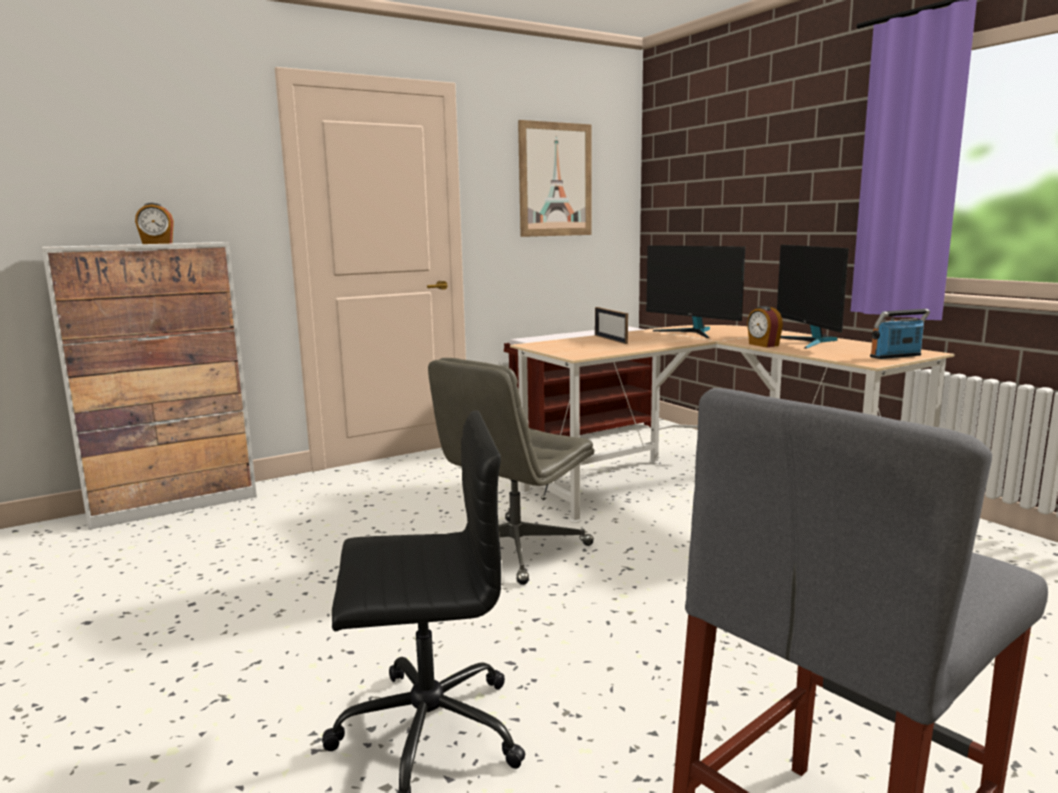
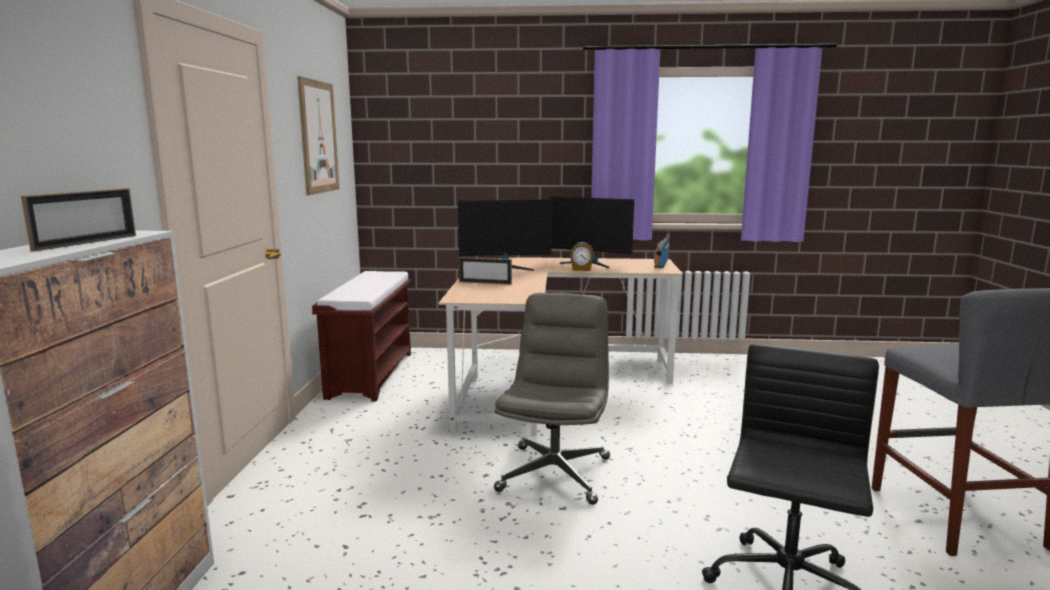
camera: 55 degrees left, 0 degrees up
alarm clock [135,203,174,244] -> picture frame [21,188,136,252]
grey office chair [428,358,594,585] -> grey office chair turned 150 degrees counterclockwise [494,293,610,505]

